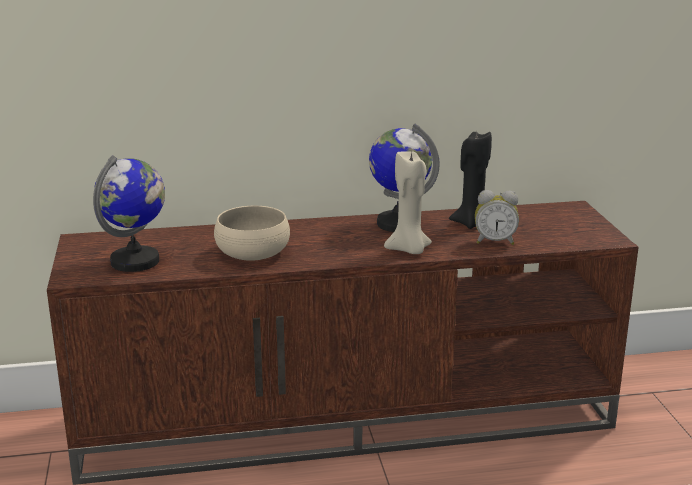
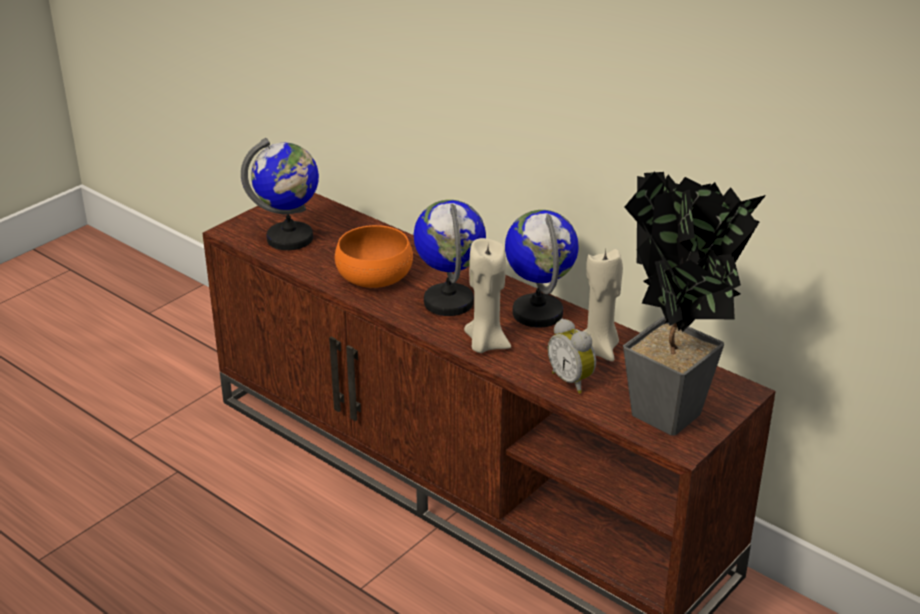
camera: 50 degrees right, 10 degrees up
beige bowl [214,206,290,261] -> orange bowl [335,225,413,288]
black candle [449,132,492,229] -> beige candle [584,249,623,362]
none -> globe [414,200,486,316]
none -> potted plant [623,172,766,436]

